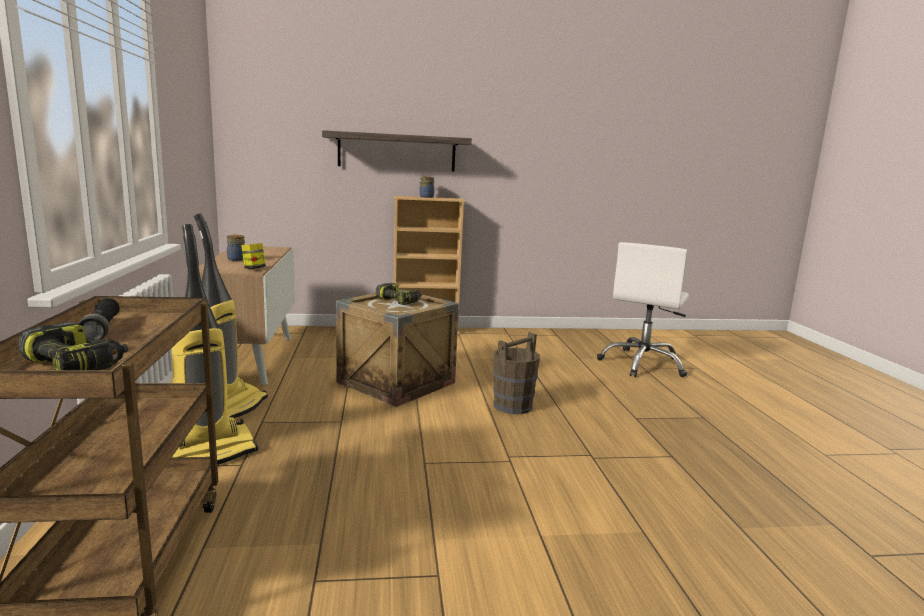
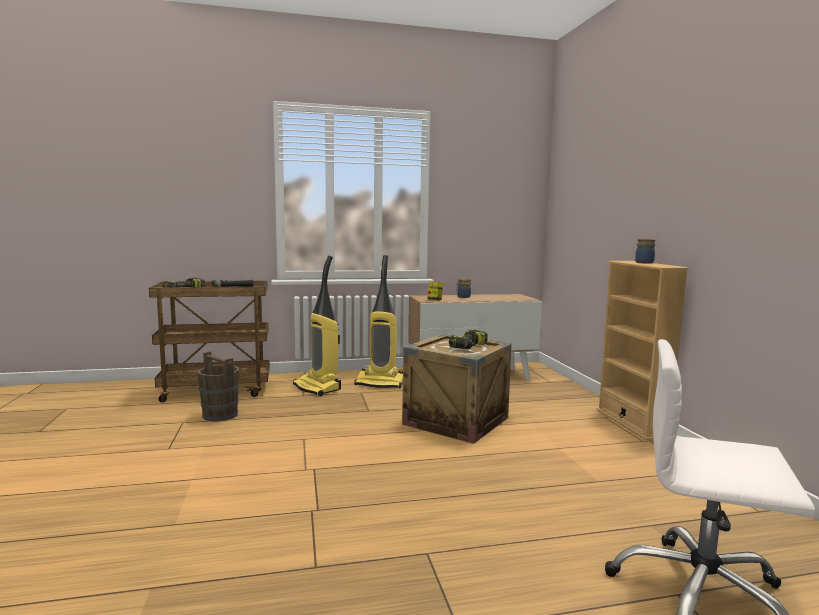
camera: 85 degrees right, 5 degrees down
shelf [322,130,472,171] -> none
brown bucket [493,332,540,414] -> brown bucket moved to [197,351,239,421]

